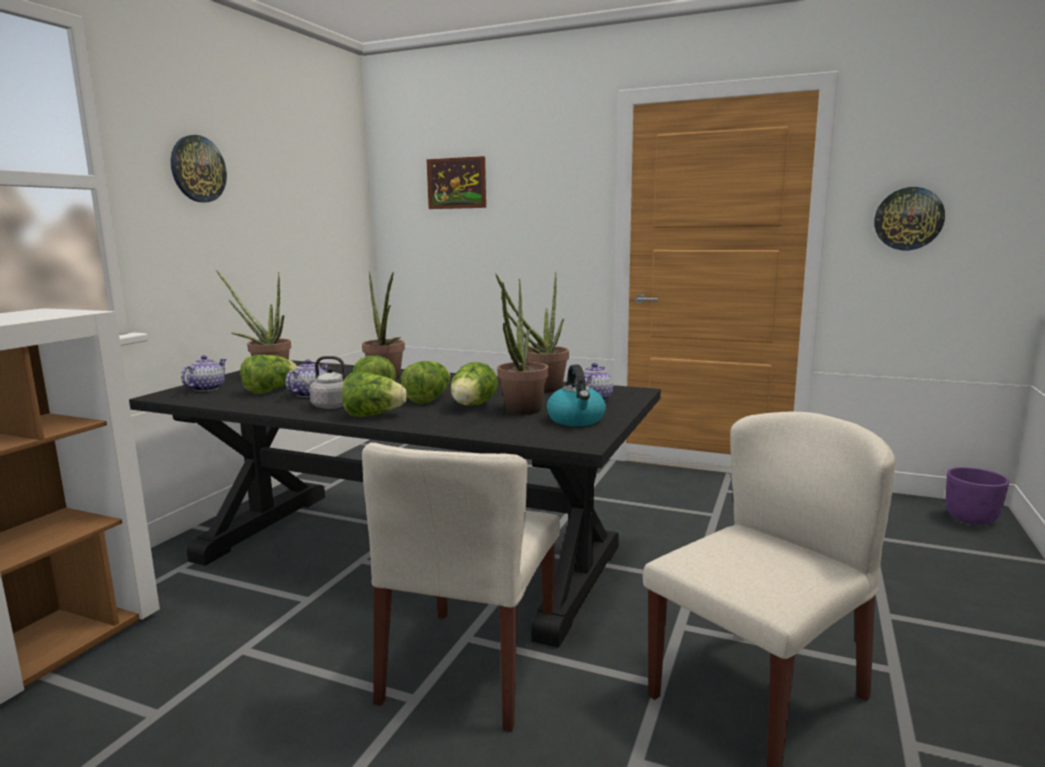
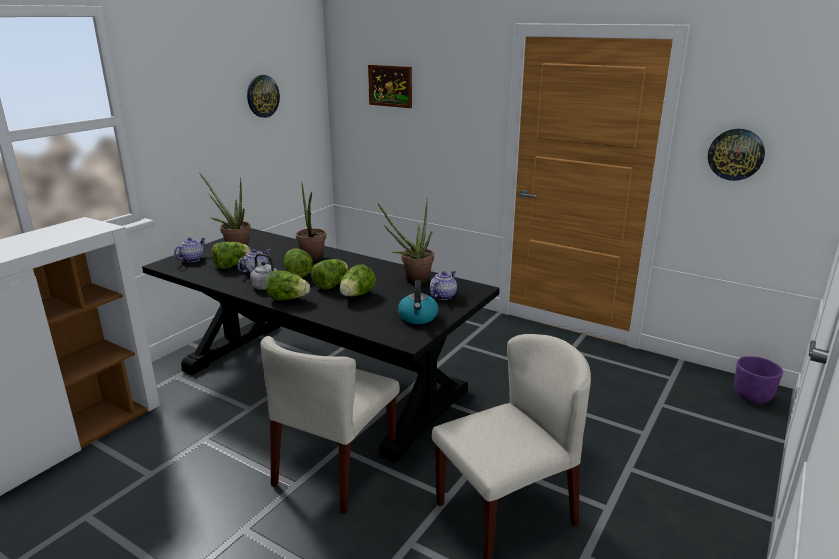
camera: 10 degrees right, 10 degrees up
wall clock [171,135,227,202] -> wall clock moved to [247,75,280,118]
potted plant [497,279,549,415] -> none

